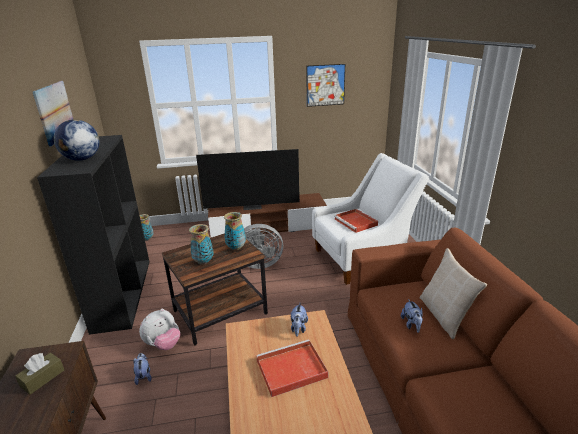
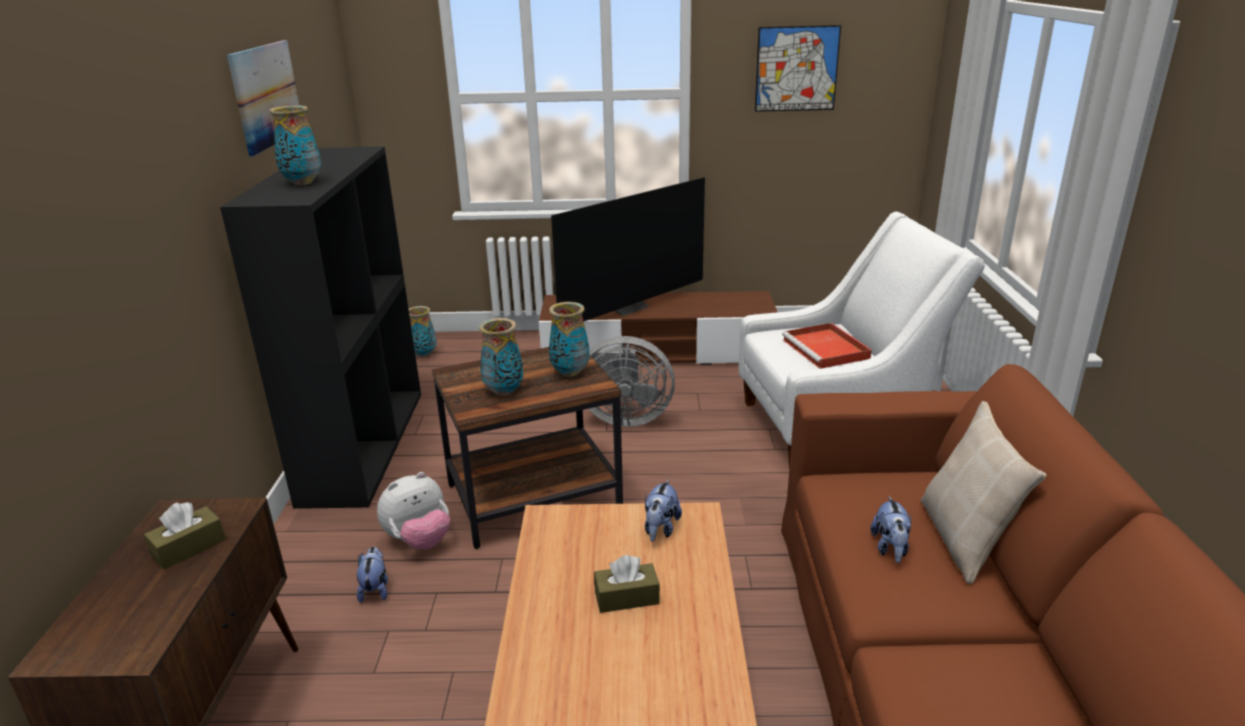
camera: 10 degrees right, 0 degrees up
globe [54,119,99,161] -> vase [269,106,321,185]
television [196,149,300,210] -> television turned 45 degrees counterclockwise [551,177,705,321]
red tray [256,339,328,397] -> brown tissue box [594,555,660,613]

